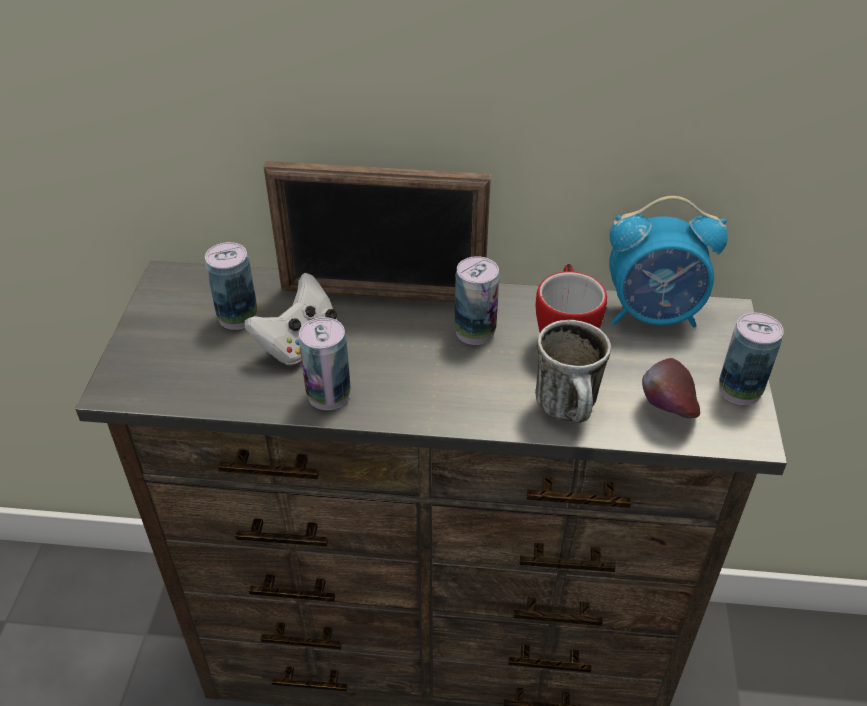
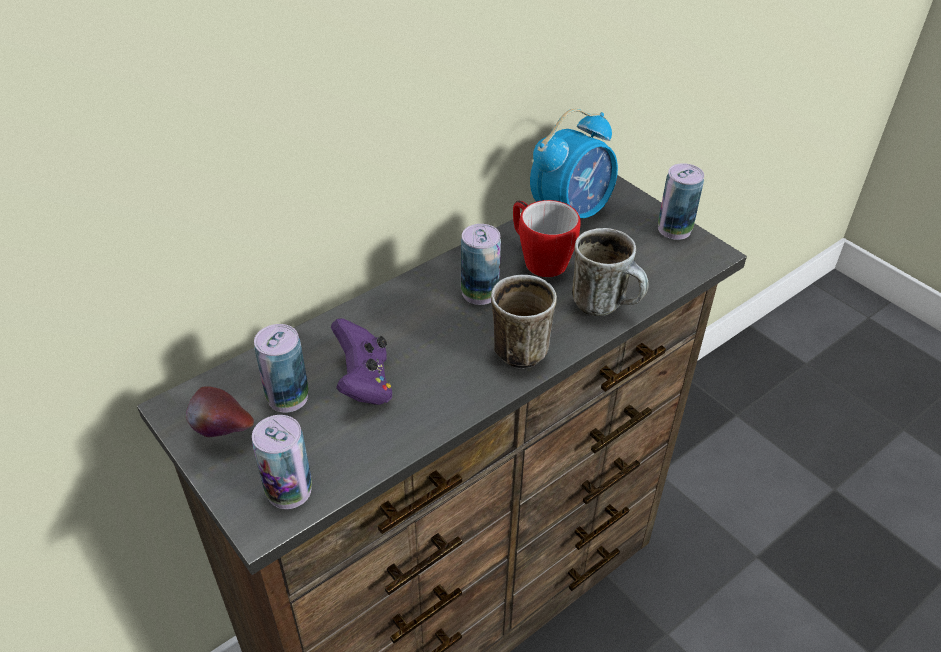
camera: 45 degrees left, 0 degrees up
white game controller [245,273,337,365] -> purple game controller [331,318,392,405]
picture frame [264,161,491,302] -> none
can [299,317,351,410] -> can moved to [252,415,312,509]
apple [642,358,700,418] -> apple moved to [186,386,254,437]
none -> mug [491,275,557,369]

